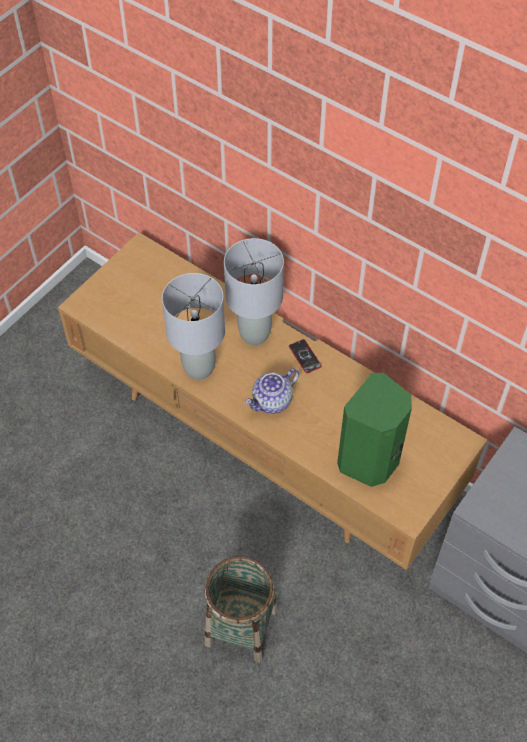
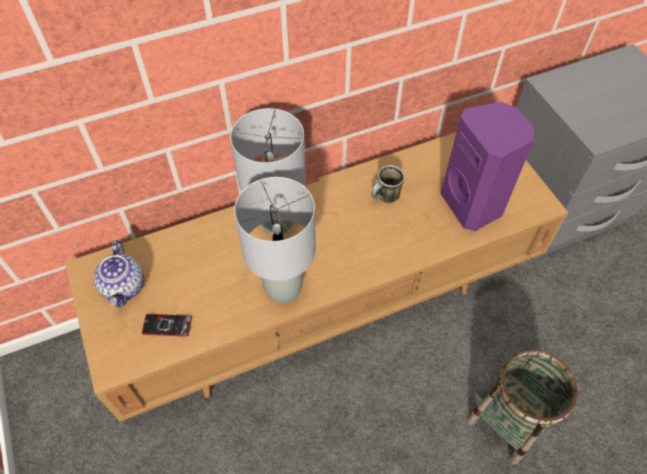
camera: 60 degrees left, 0 degrees up
teapot [245,368,299,414] -> teapot moved to [94,240,144,308]
phone [289,339,322,373] -> phone moved to [142,314,192,337]
green speaker [337,373,412,487] -> purple speaker [441,102,534,231]
none -> mug [371,165,404,203]

